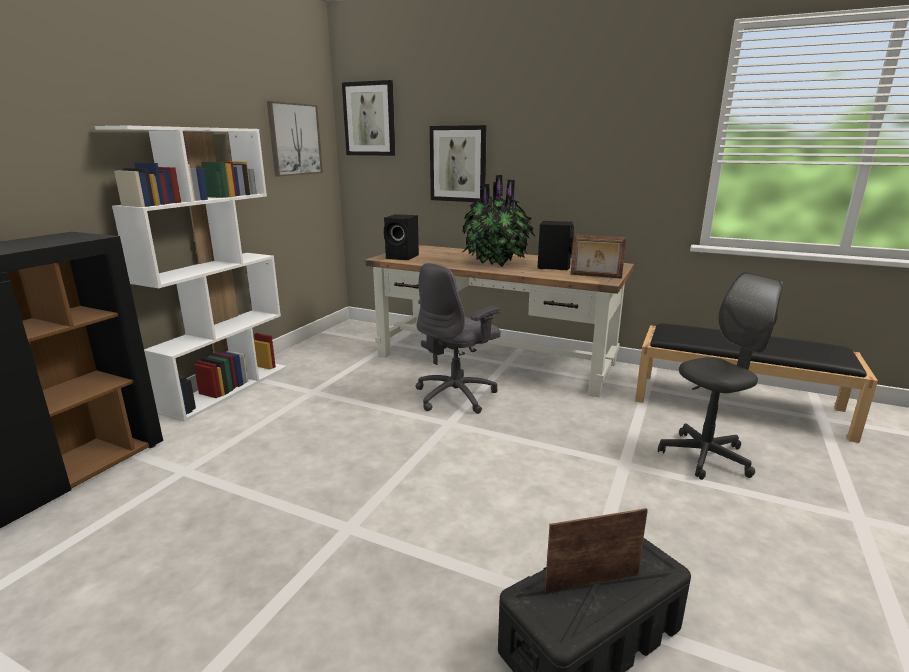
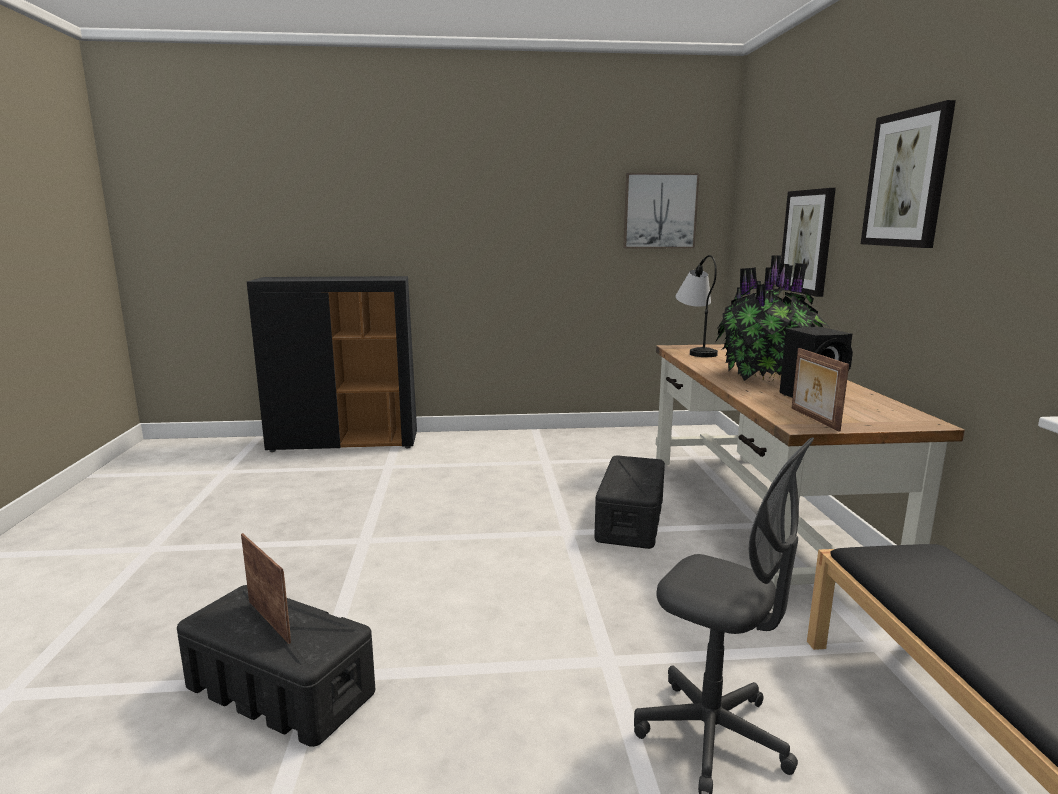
camera: 60 degrees right, 5 degrees down
white bookcase [95,126,287,422] -> none
picture [342,80,395,156] -> picture moved to [861,100,956,248]
black speaker [384,214,419,260] -> table lamp [675,255,718,357]
grey office chair [416,263,501,414] -> black storage box [594,455,665,549]

